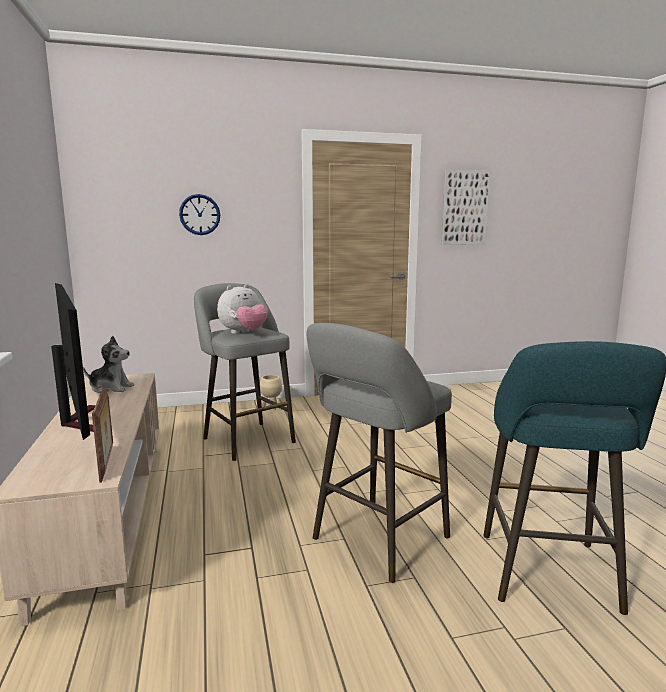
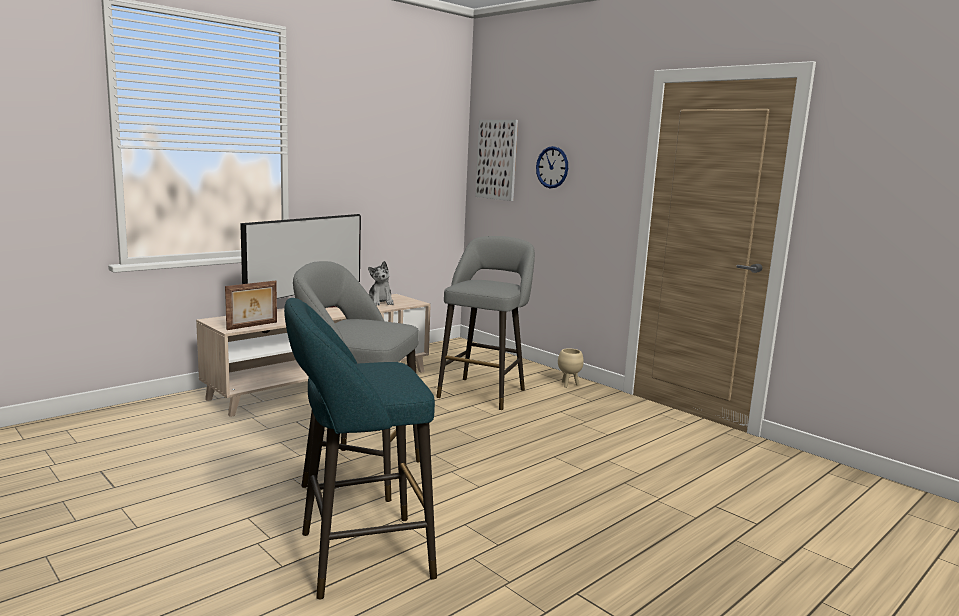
camera: 60 degrees right, 0 degrees up
plush toy [217,284,268,334] -> none
picture [442,170,490,245] -> picture moved to [475,120,518,201]

